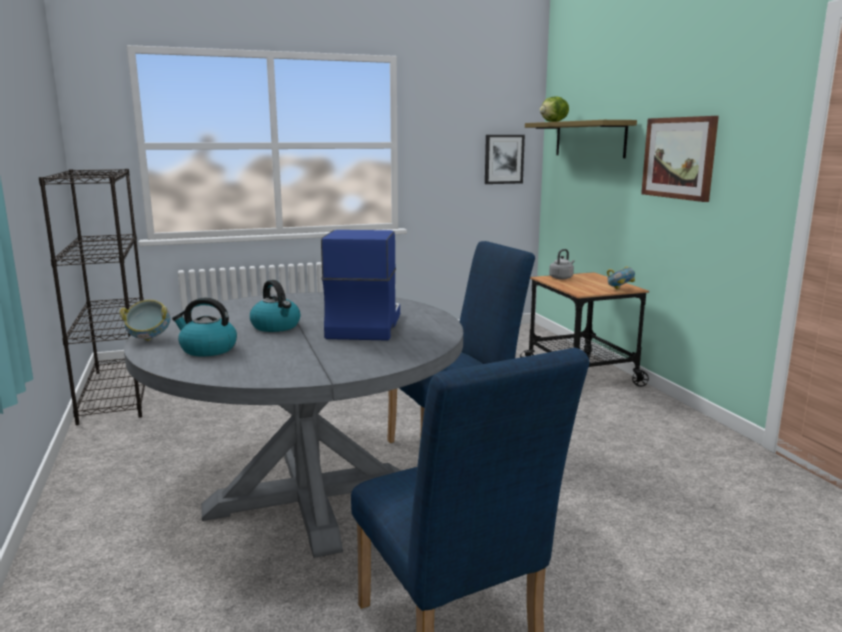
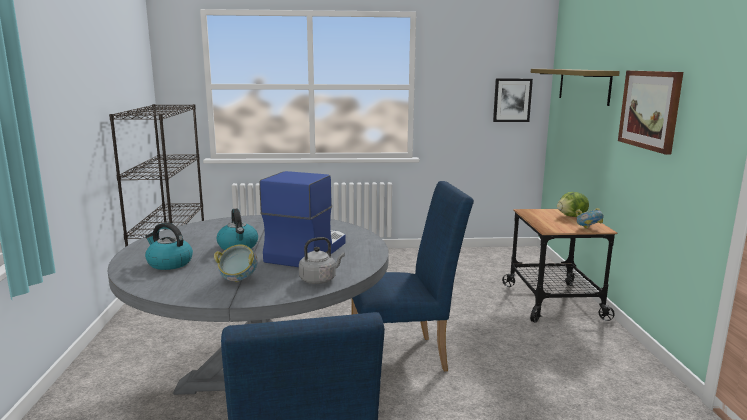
camera: 15 degrees right, 0 degrees up
bowl [119,300,171,341] -> bowl moved to [214,244,258,282]
lettuce [540,96,569,122] -> lettuce moved to [557,192,589,217]
grey kettle [549,249,574,279] -> grey kettle moved to [299,237,345,284]

